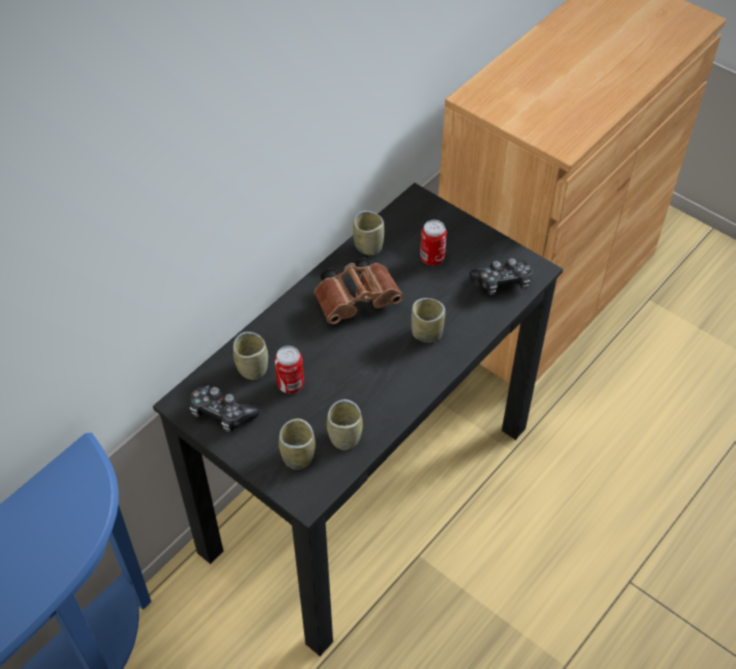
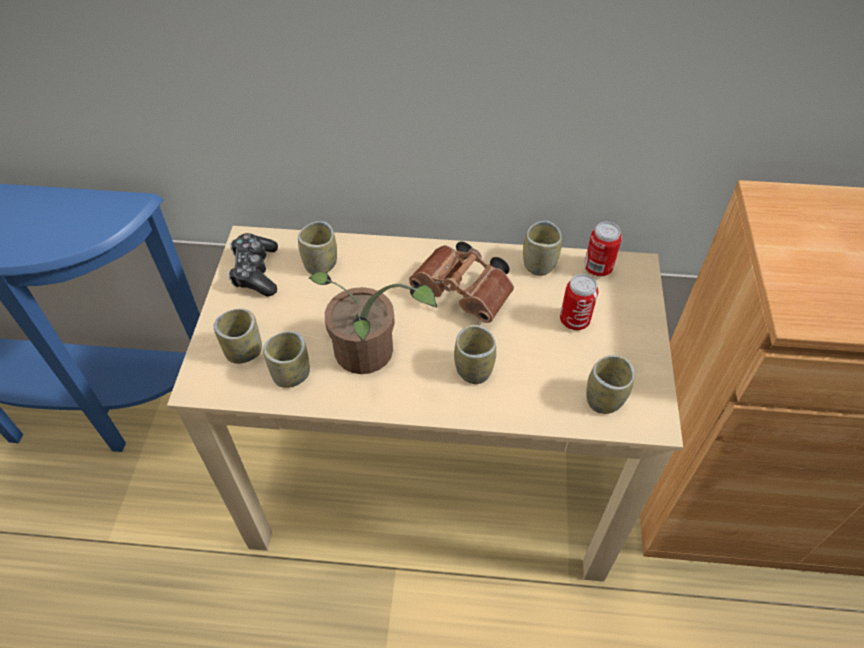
camera: 55 degrees right, 0 degrees up
black desk [153,183,563,656] -> beige desk [167,226,683,582]
can [275,346,304,393] -> can moved to [584,221,622,276]
game controller [469,258,533,295] -> cup [586,355,635,414]
none -> potted plant [309,272,437,374]

